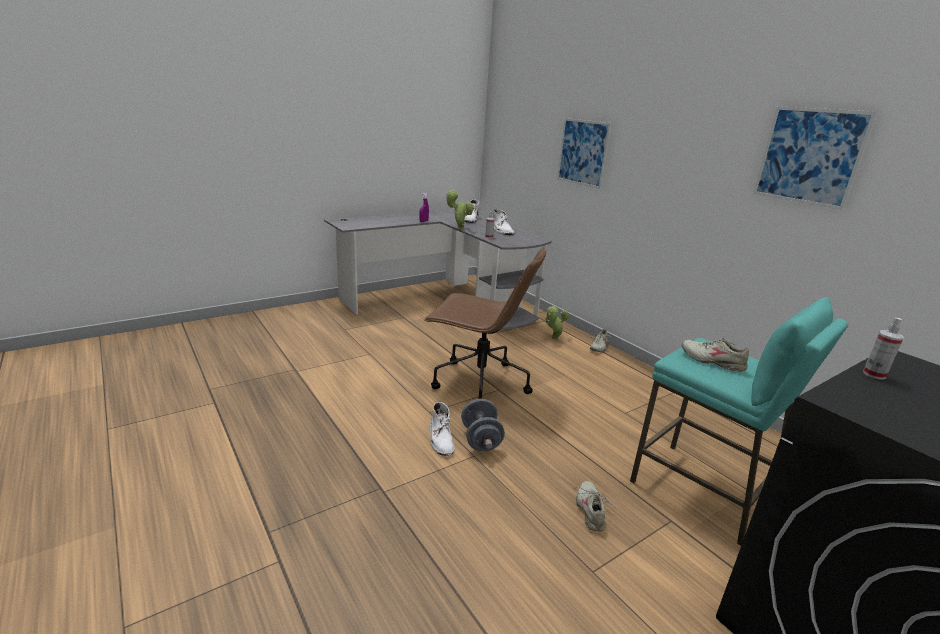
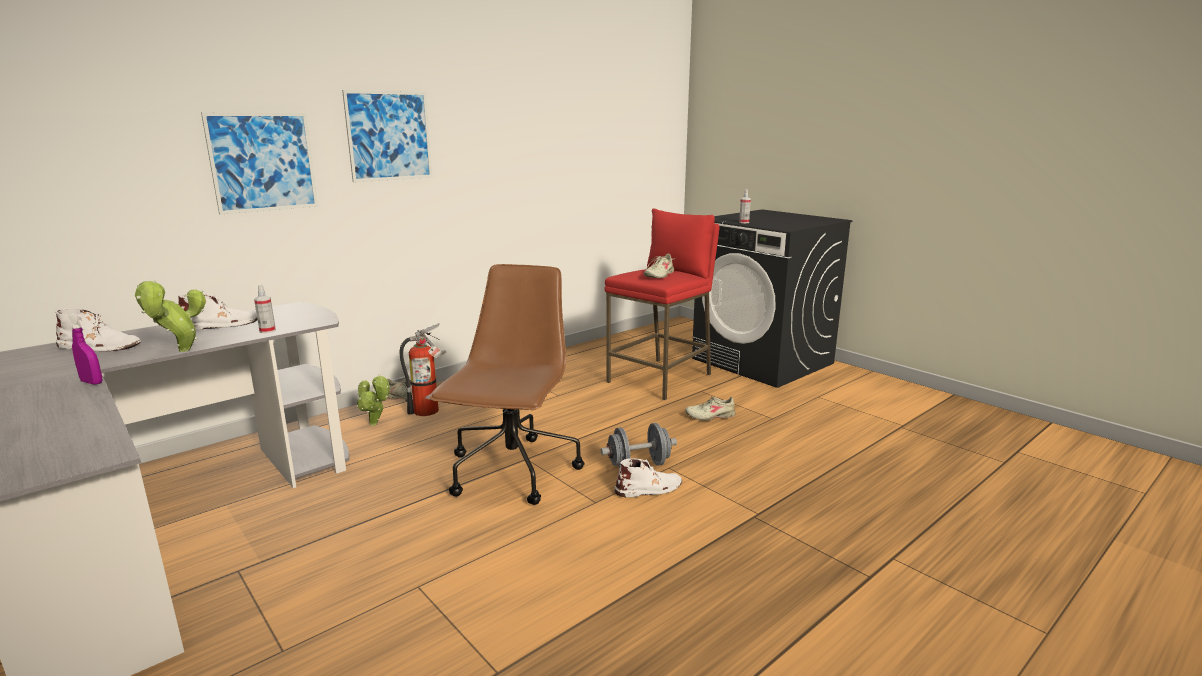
camera: 95 degrees left, 5 degrees down
turquoise stool [630,297,848,546] -> red stool [605,208,720,400]
picture [753,106,878,210] -> picture moved to [342,90,432,182]
none -> fire extinguisher [400,323,446,416]

